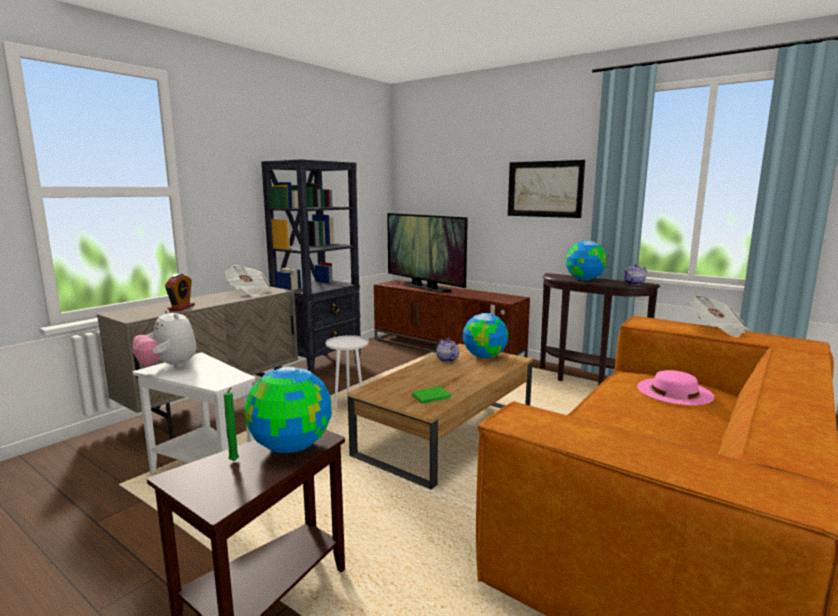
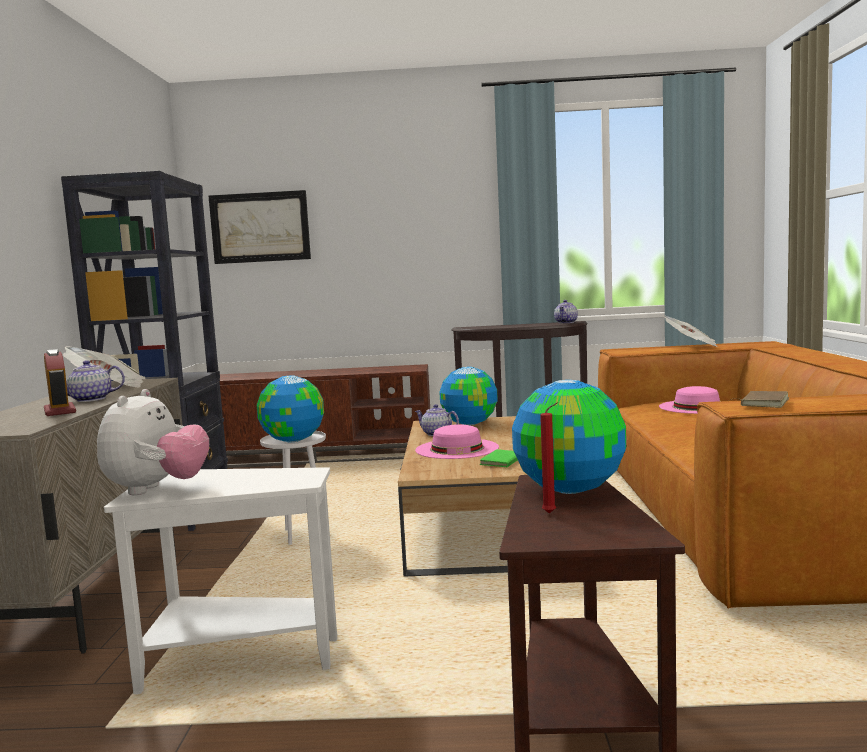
camera: 35 degrees left, 5 degrees down
plush toy [132,309,197,368] -> plush toy turned 90 degrees counterclockwise [97,389,209,495]
green candle [224,388,239,461] -> red candle [540,402,558,514]
television [387,213,468,293] -> none
picture [508,160,585,218] -> picture moved to [209,190,311,264]
globe [565,240,607,280] -> globe moved to [257,375,324,442]
none -> teapot [66,360,125,402]
none -> pink hat [415,424,499,459]
none -> brown book [730,391,789,408]

